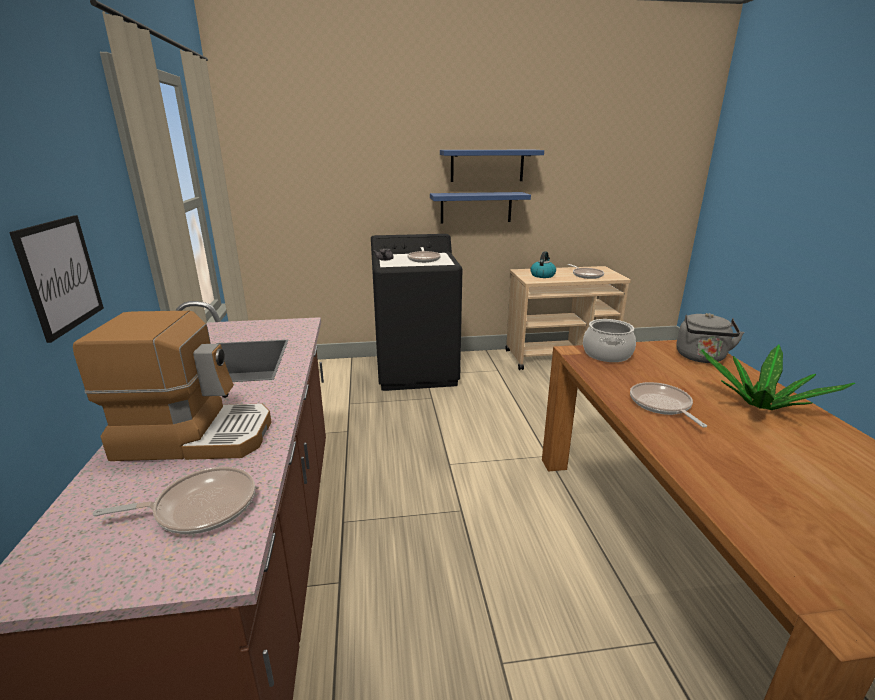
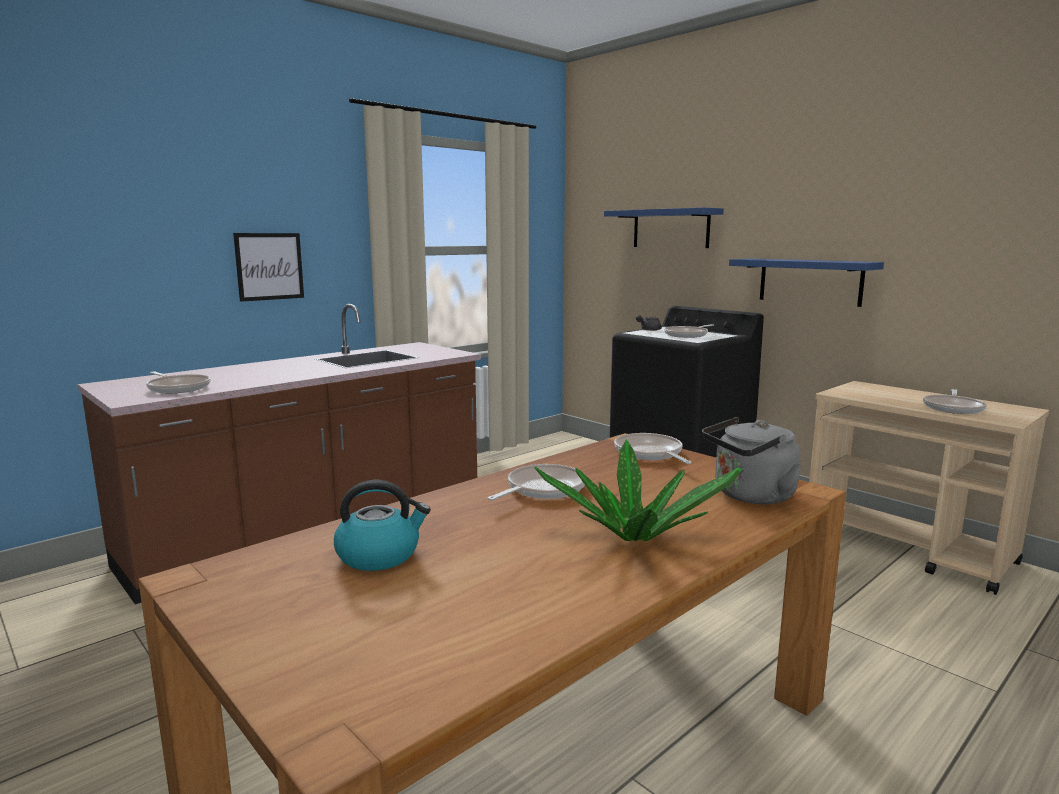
camera: 55 degrees right, 10 degrees down
coffee machine [73,311,272,461] -> none
blue shelf [440,150,544,182] -> blue shelf moved to [604,207,724,248]
kettle [530,251,556,278] -> kettle moved to [334,480,431,571]
cooking pot [583,319,636,362] -> frying pan [614,433,692,464]

